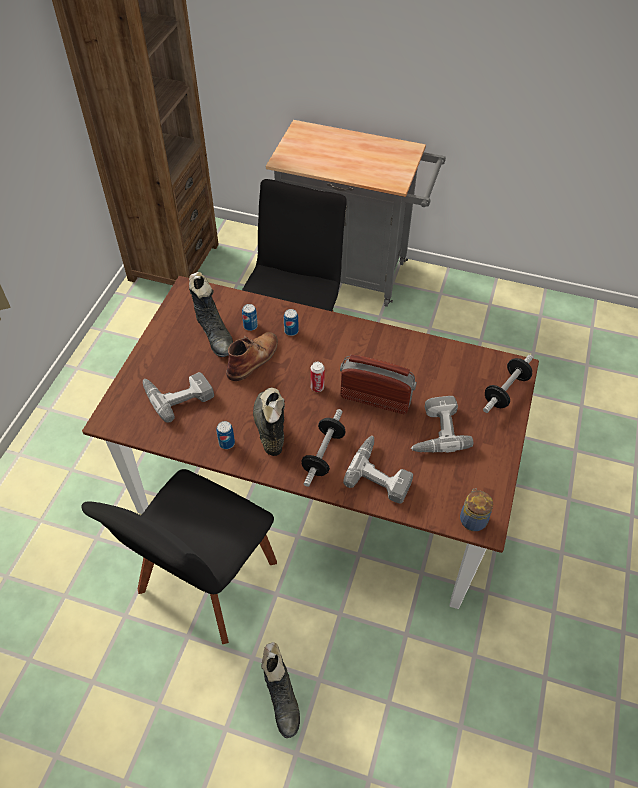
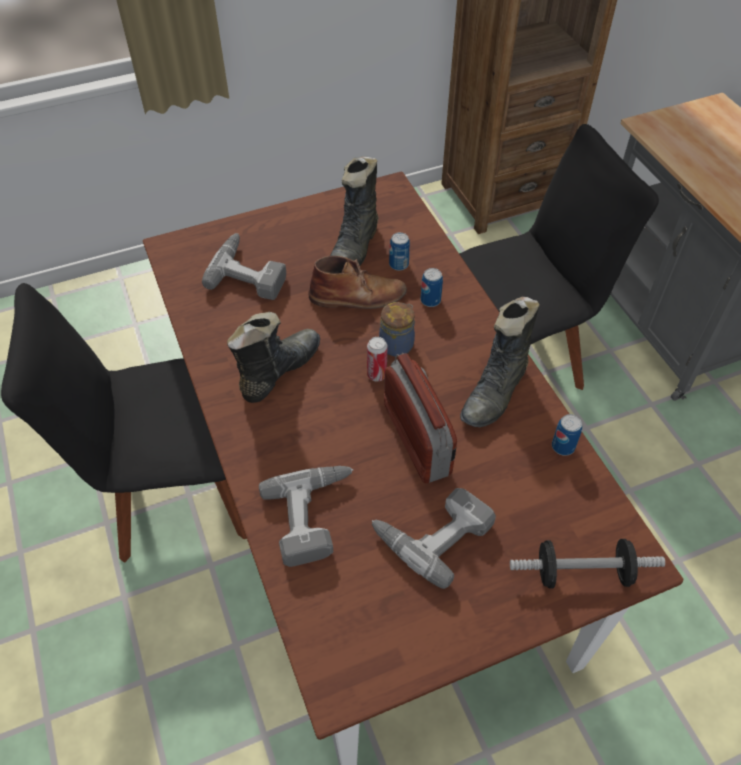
camera: 50 degrees right, 0 degrees up
can [217,421,235,449] -> can moved to [552,414,582,456]
black boot [261,642,300,738] -> black boot moved to [460,297,540,427]
dumbbell [301,409,346,487] -> none
jar [460,489,493,531] -> jar moved to [379,302,415,357]

